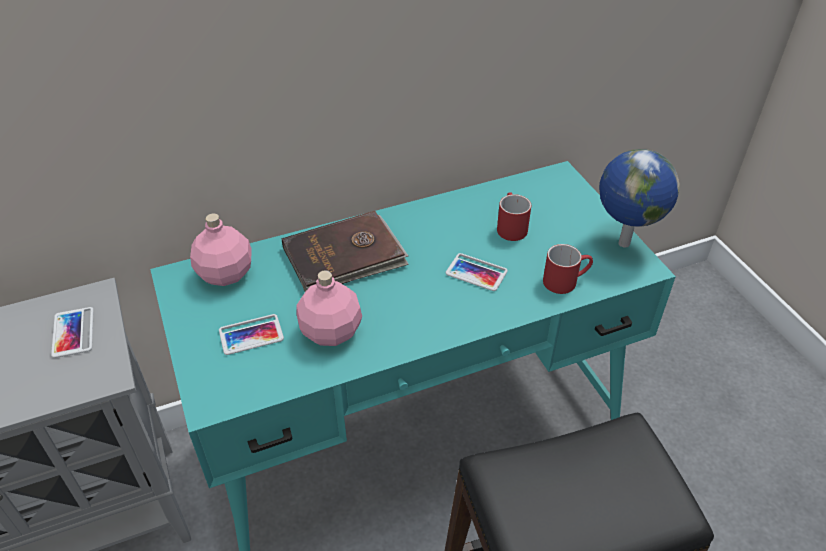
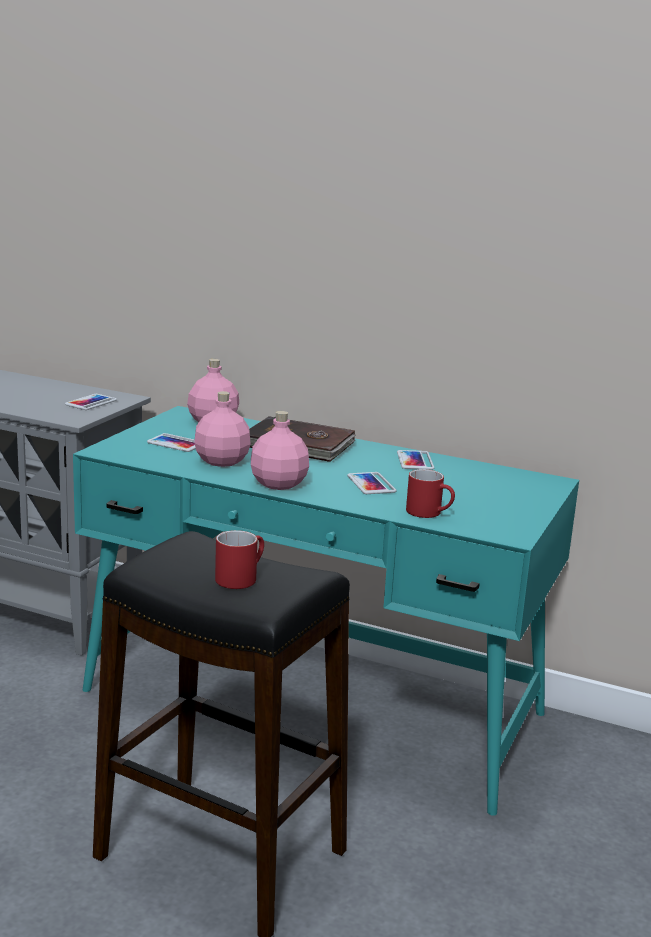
camera: 45 degrees right, 25 degrees down
red mug [497,192,531,241] -> red mug moved to [215,530,264,589]
globe [599,149,680,248] -> none
none -> pink bottle [251,411,309,490]
none -> phone [397,450,434,470]

